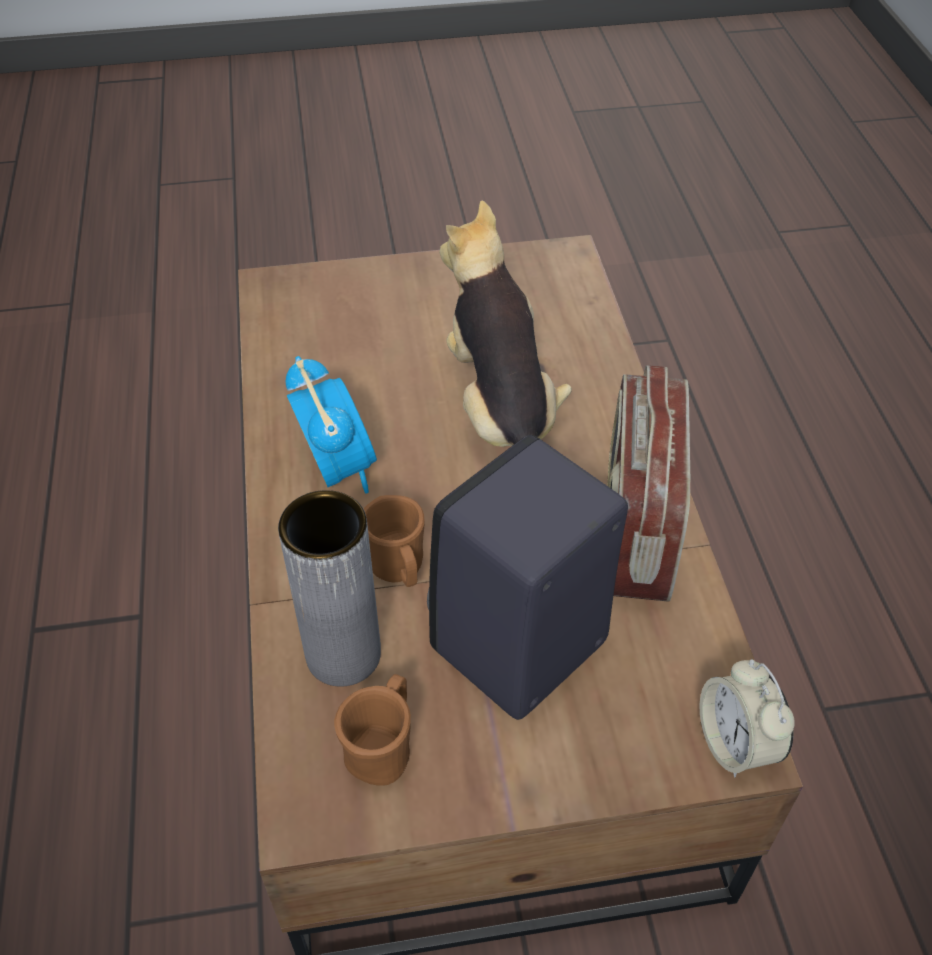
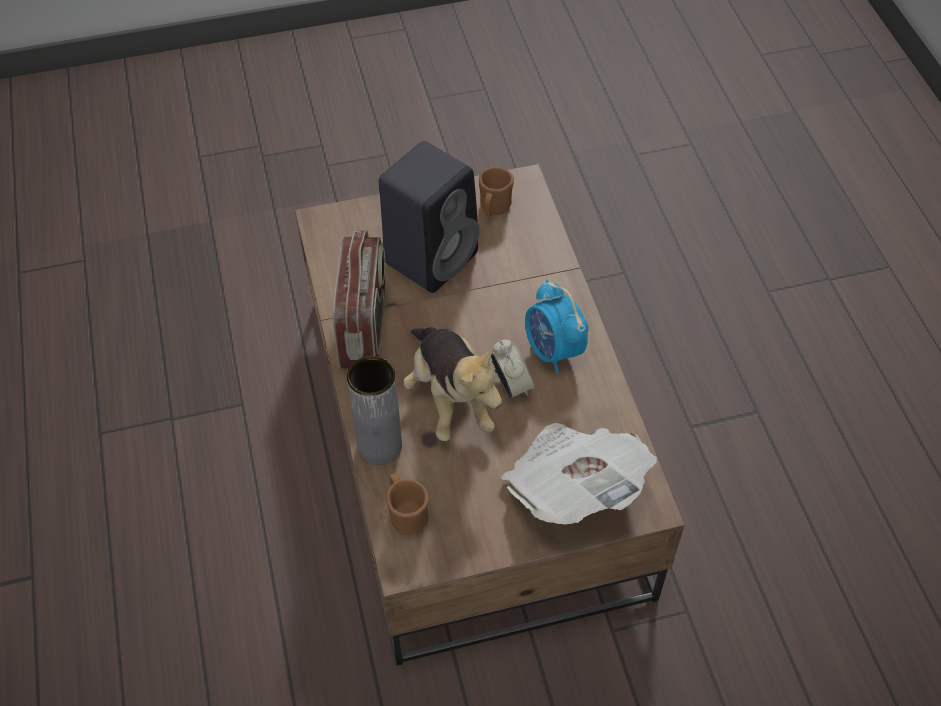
camera: 175 degrees right, 5 degrees up
grey vase [278,490,381,687] -> grey vase moved to [347,356,402,465]
brown mug [364,495,424,587] -> brown mug moved to [386,473,429,535]
alarm clock [700,659,795,778] -> alarm clock moved to [491,340,534,398]
none -> newspaper [501,423,657,524]

